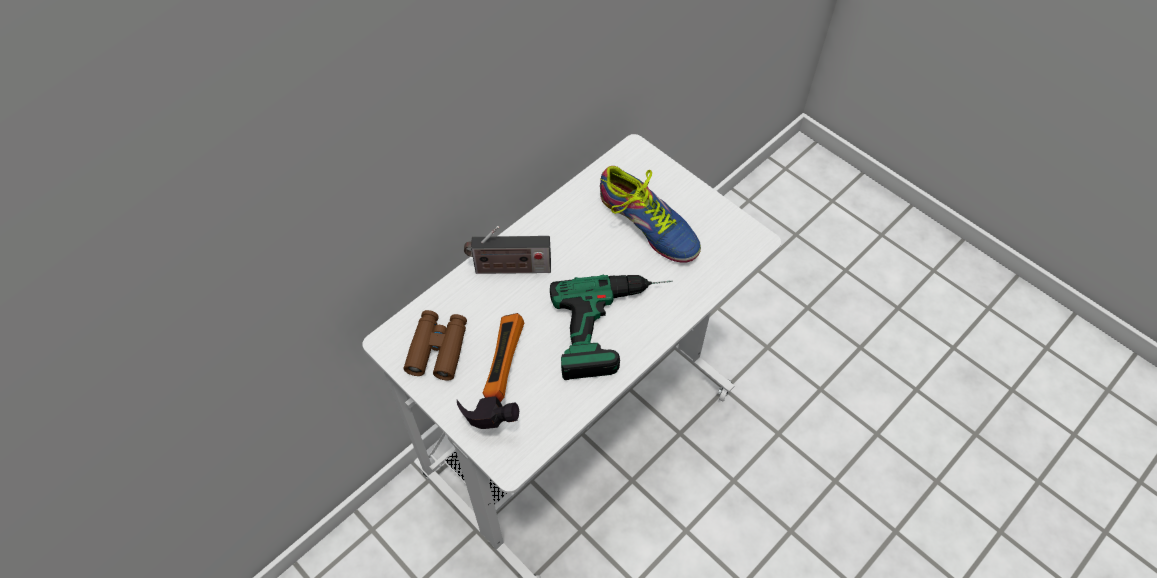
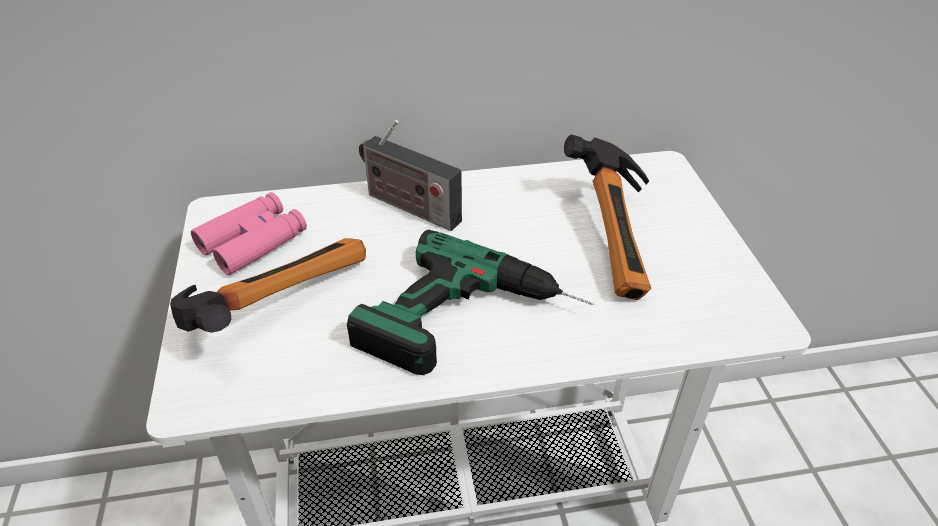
camera: 35 degrees right, 15 degrees down
brown binoculars [404,310,467,381] -> pink binoculars [191,192,307,275]
shoe [600,166,701,263] -> hammer [564,134,651,300]

